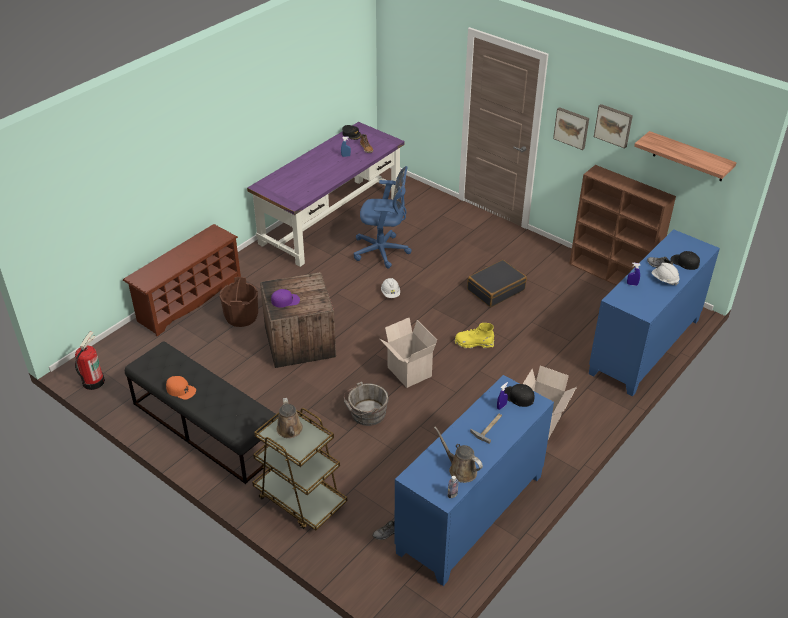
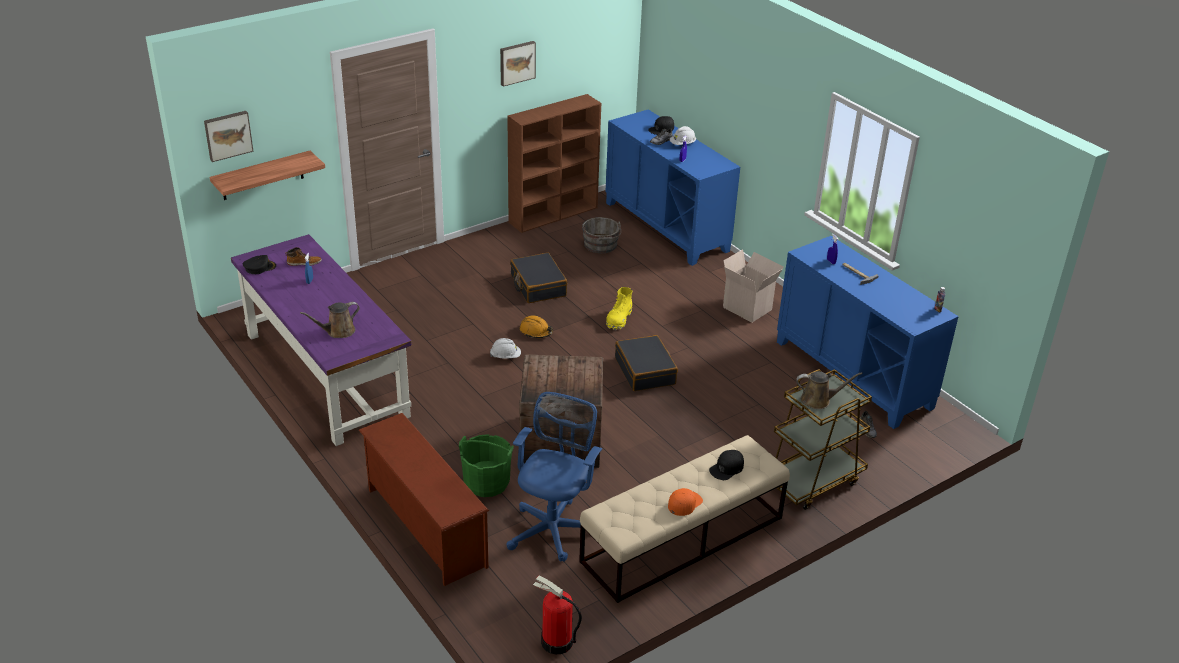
camera: 75 degrees left, 5 degrees down
black bench [125,341,278,484] -> beige bench [579,435,790,603]
brown bucket [220,277,258,327] -> green bucket [459,434,514,497]
purple cap [271,289,300,308] -> none
grey bucket [344,382,388,426] -> grey bucket moved to [582,217,621,253]
blue office chair [354,166,412,269] -> blue office chair moved to [506,392,602,562]
cardboard box [379,317,437,388] -> black suitcase [615,335,678,391]
brown watering can [434,427,483,483] -> brown watering can moved to [300,302,359,338]
black cap [504,384,534,407] -> black cap moved to [709,450,744,480]
picture [553,107,589,150] -> picture moved to [204,111,254,162]
shelf [634,131,737,181] -> shelf moved to [209,151,325,200]
none -> orange hard hat [520,315,553,338]

